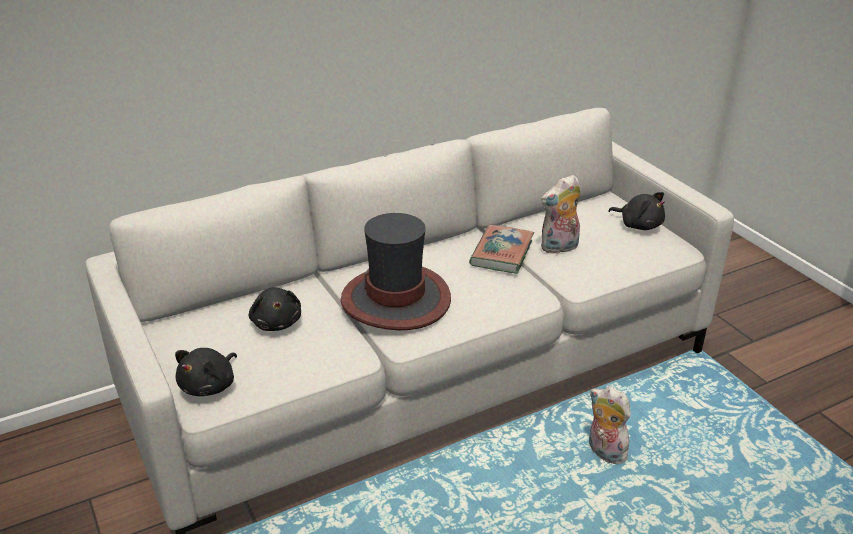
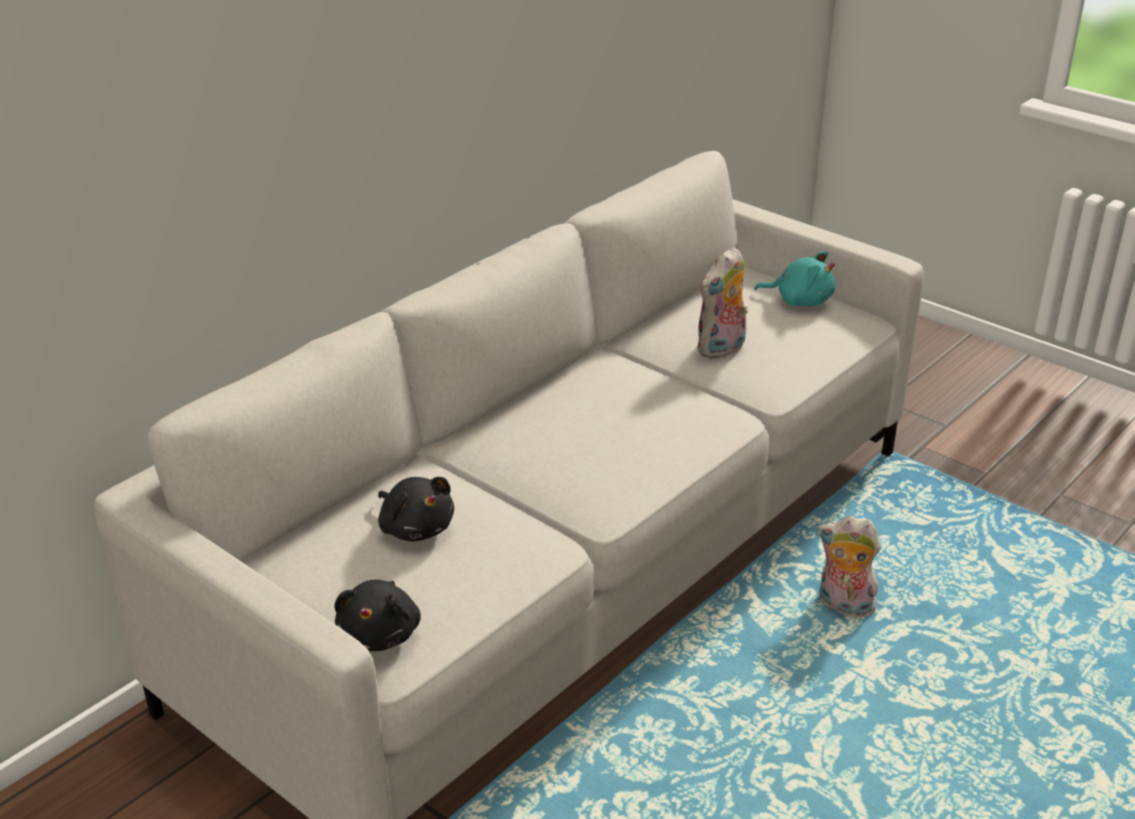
camera: 20 degrees left, 0 degrees up
hat [341,213,451,330] -> none
book [469,225,534,274] -> none
black plush toy [608,192,665,230] -> turquoise plush toy [754,251,835,306]

